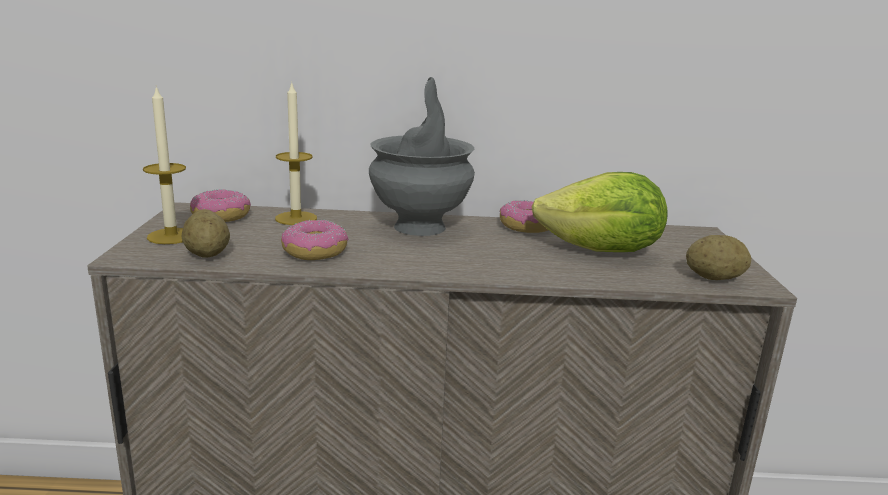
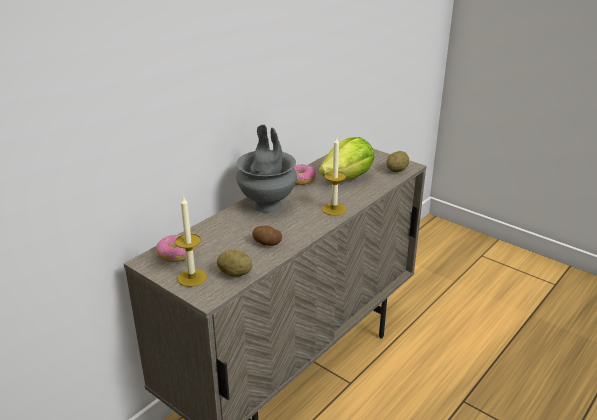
camera: 50 degrees left, 10 degrees up
candle [275,82,317,225] -> candle moved to [322,137,346,216]
donut [281,220,348,260] -> potato [252,226,282,246]

